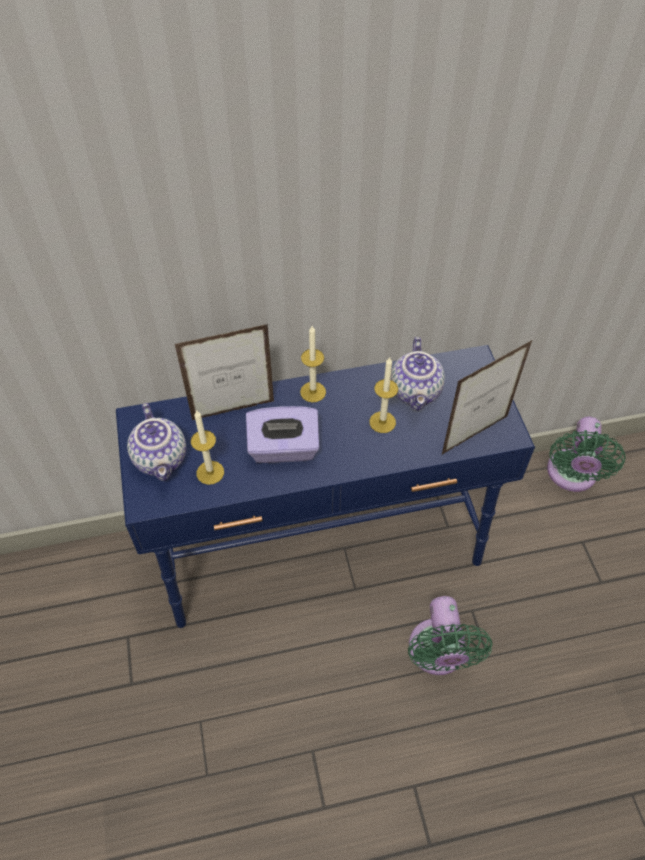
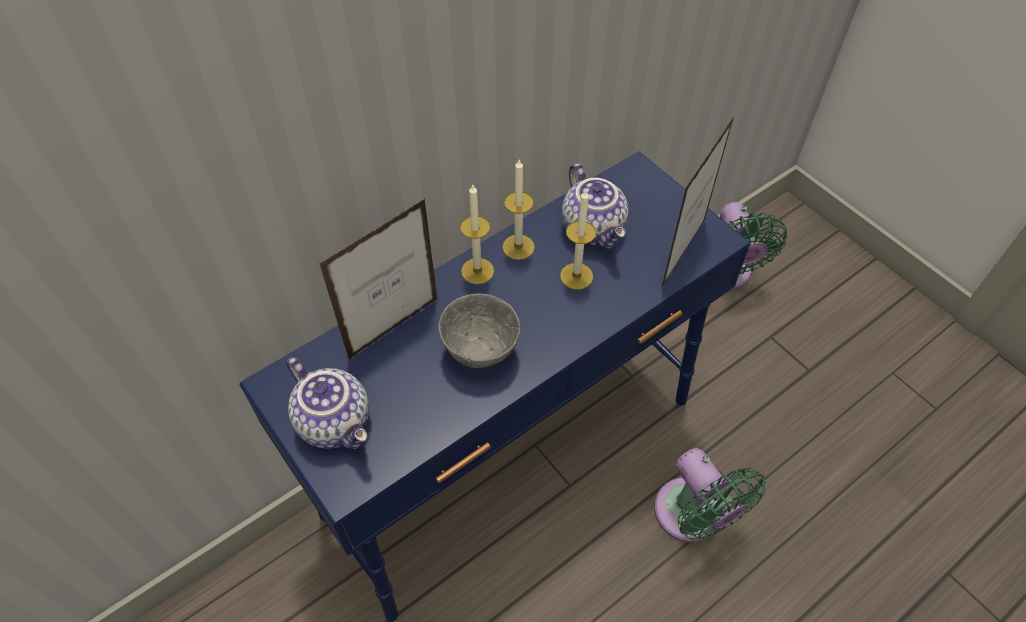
camera: 25 degrees left, 0 degrees up
candle [191,410,224,485] -> candle moved to [502,159,535,260]
purple tissue box [246,406,320,463] -> grey bowl [438,293,520,368]

